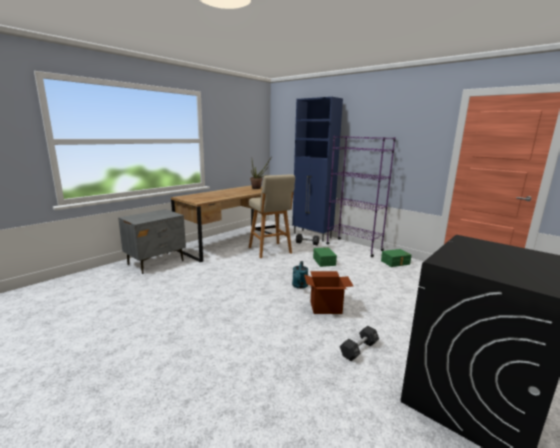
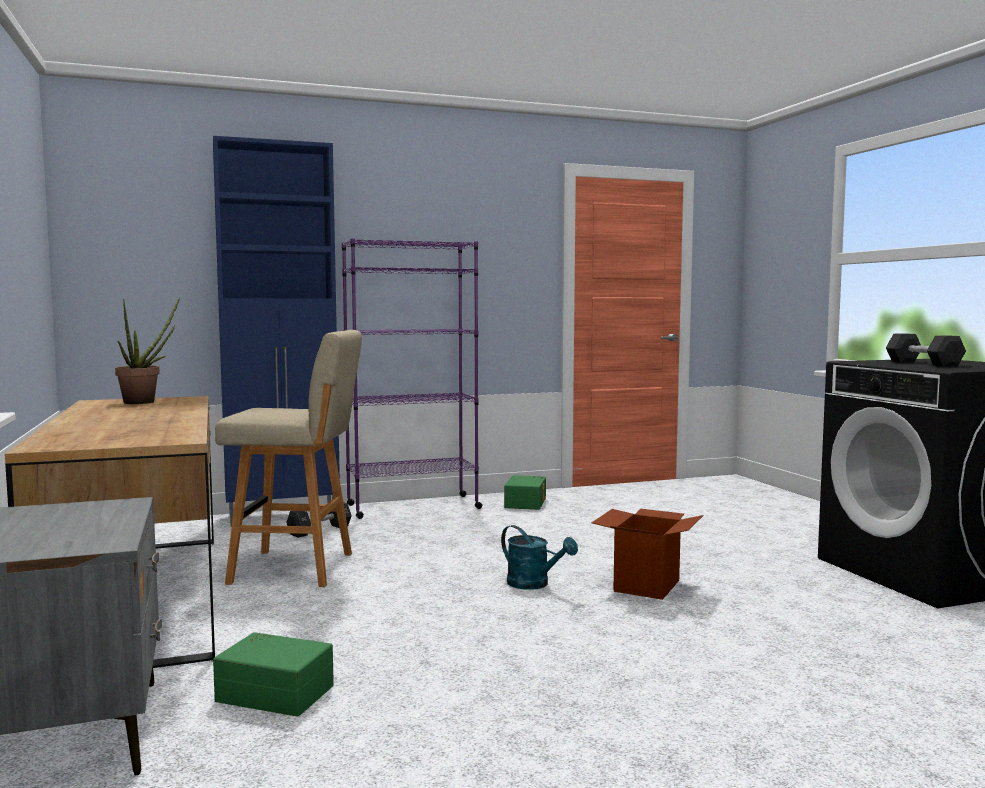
camera: 60 degrees left, 10 degrees down
green storage box [313,247,337,267] -> green storage box moved to [213,632,334,716]
black dumbbell [340,326,379,361] -> black dumbbell moved to [886,334,966,367]

